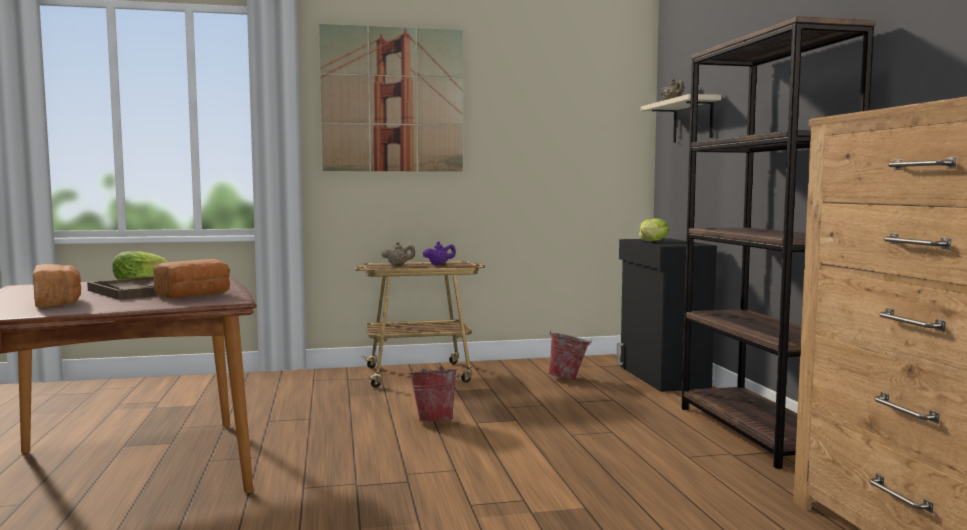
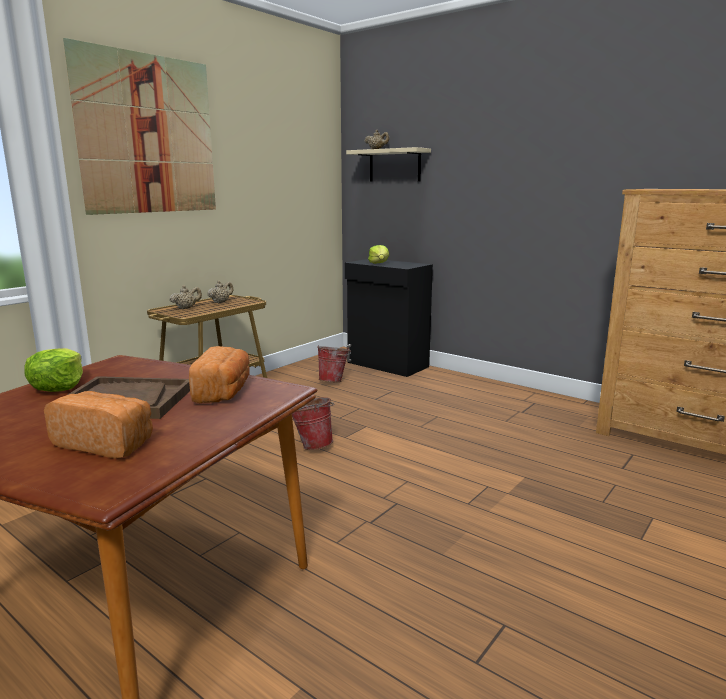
camera: 40 degrees left, 10 degrees up
purple teapot [423,241,456,265] -> beige teapot [208,280,233,303]
brown bookcase [682,16,876,469] -> none

